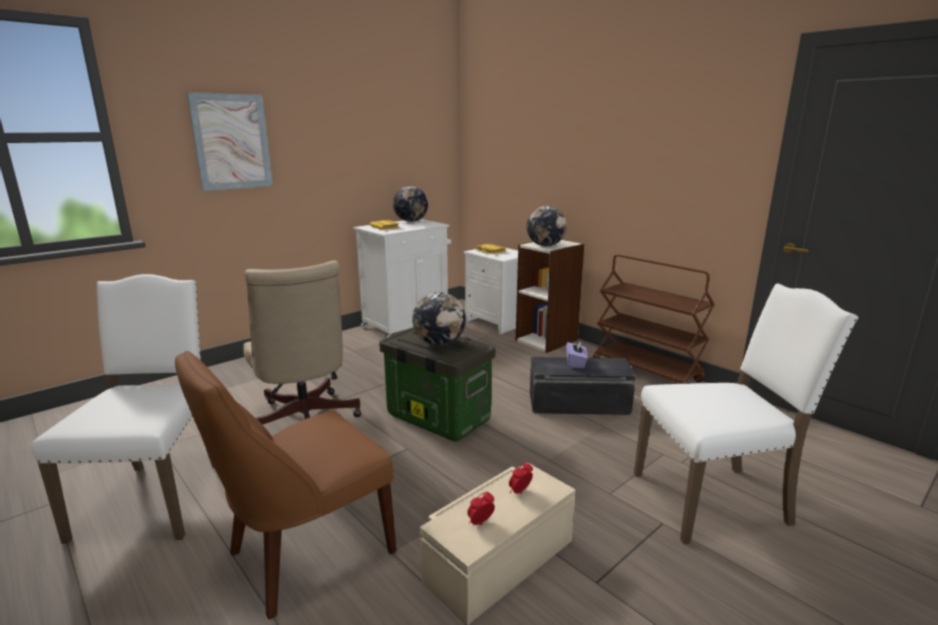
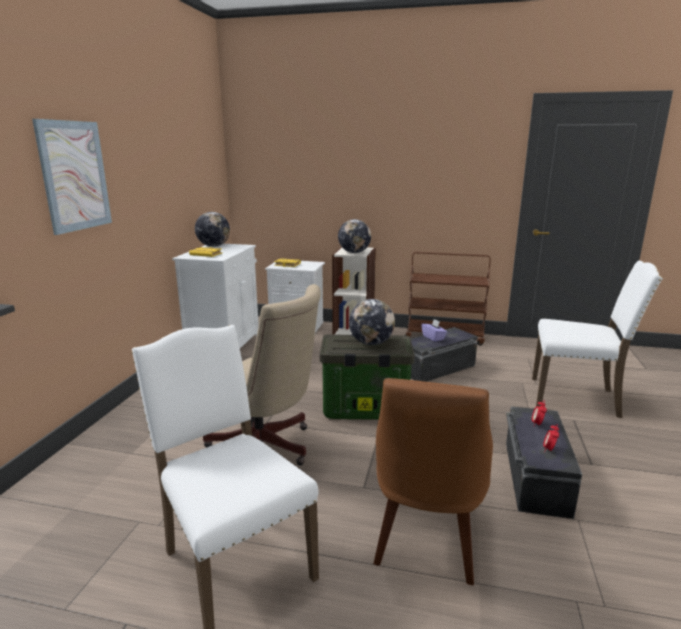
camera: 35 degrees left, 0 degrees up
beige storage box [420,463,576,625] -> black storage box [506,406,582,519]
white chair [634,284,859,544] -> white chair turned 60 degrees clockwise [532,261,663,418]

